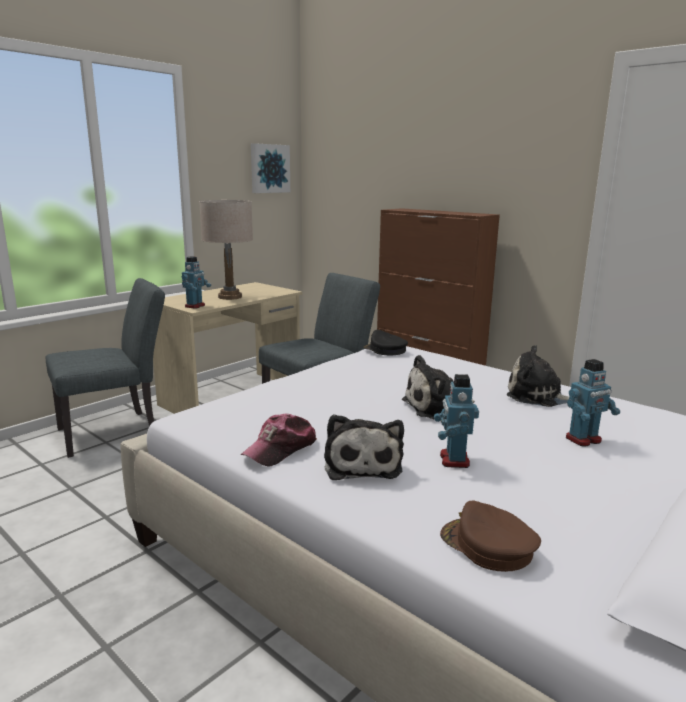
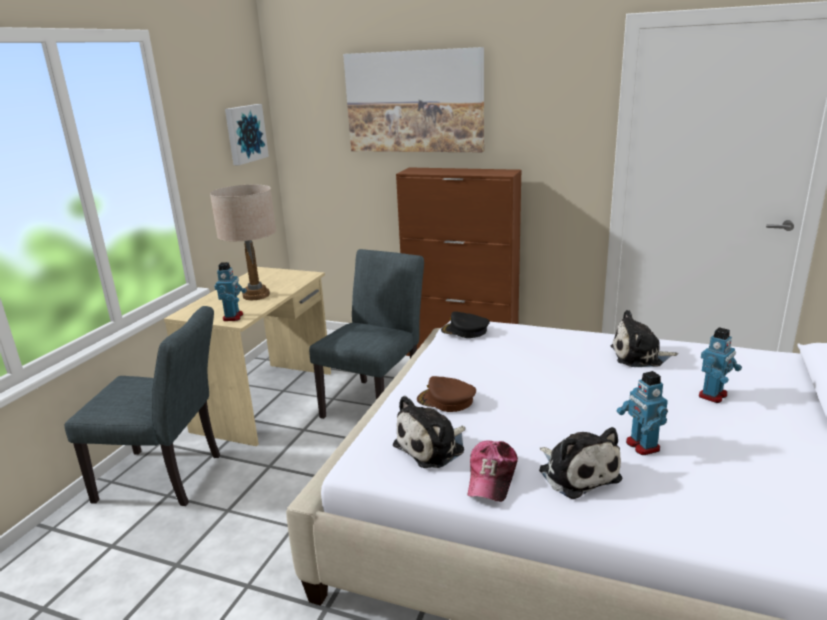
camera: 20 degrees left, 5 degrees up
grey chair [46,278,165,458] -> grey chair turned 60 degrees clockwise [64,306,220,506]
plush toy [402,355,475,419] -> plush toy moved to [393,396,466,468]
brown cap [440,500,541,572] -> brown cap moved to [417,376,476,412]
none -> picture [343,47,484,152]

